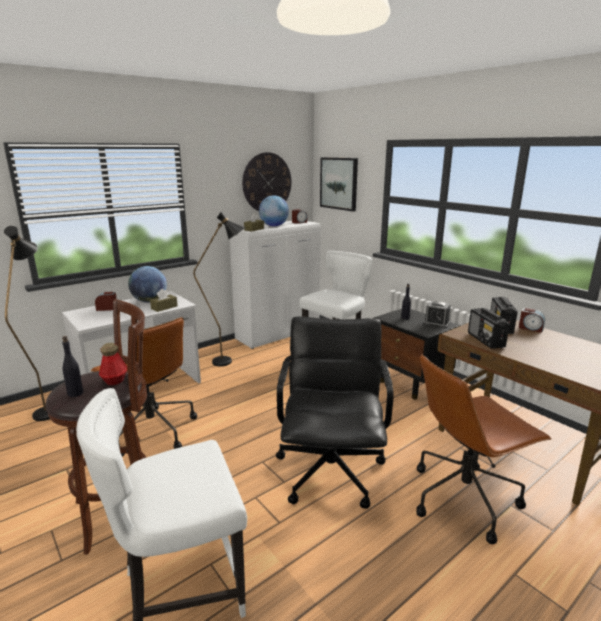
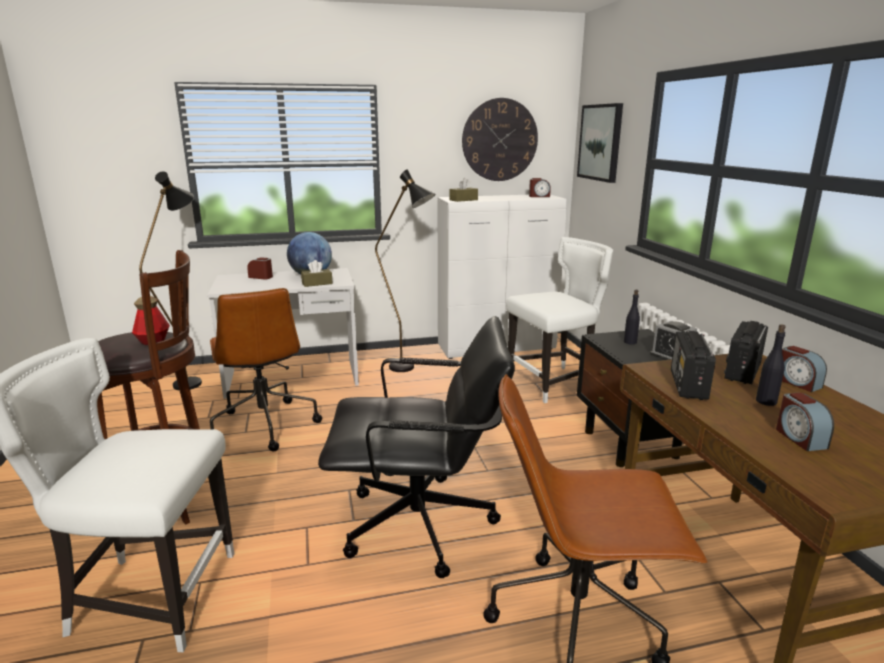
camera: 25 degrees right, 0 degrees up
black bottle [62,336,83,397] -> black bottle moved to [756,324,786,406]
globe [259,195,289,226] -> none
black office chair [276,316,394,509] -> black office chair turned 60 degrees clockwise [318,316,515,578]
none -> alarm clock [776,393,834,451]

